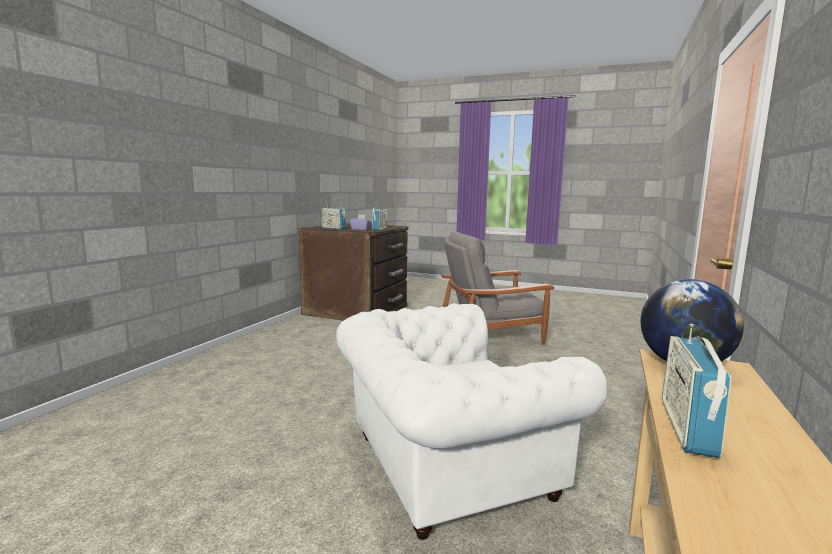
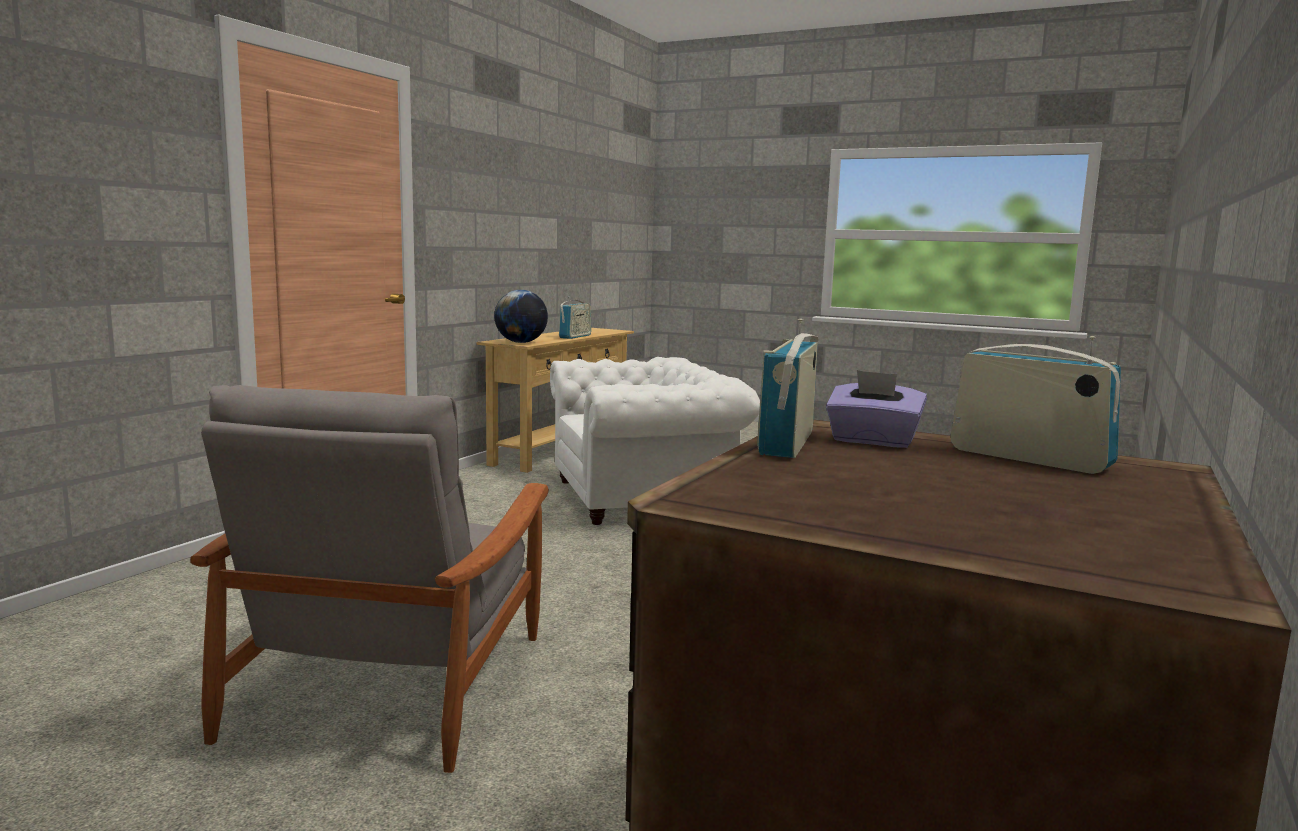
camera: 175 degrees left, 0 degrees up
grey armchair [441,232,554,344] -> grey armchair turned 105 degrees clockwise [190,385,549,773]

